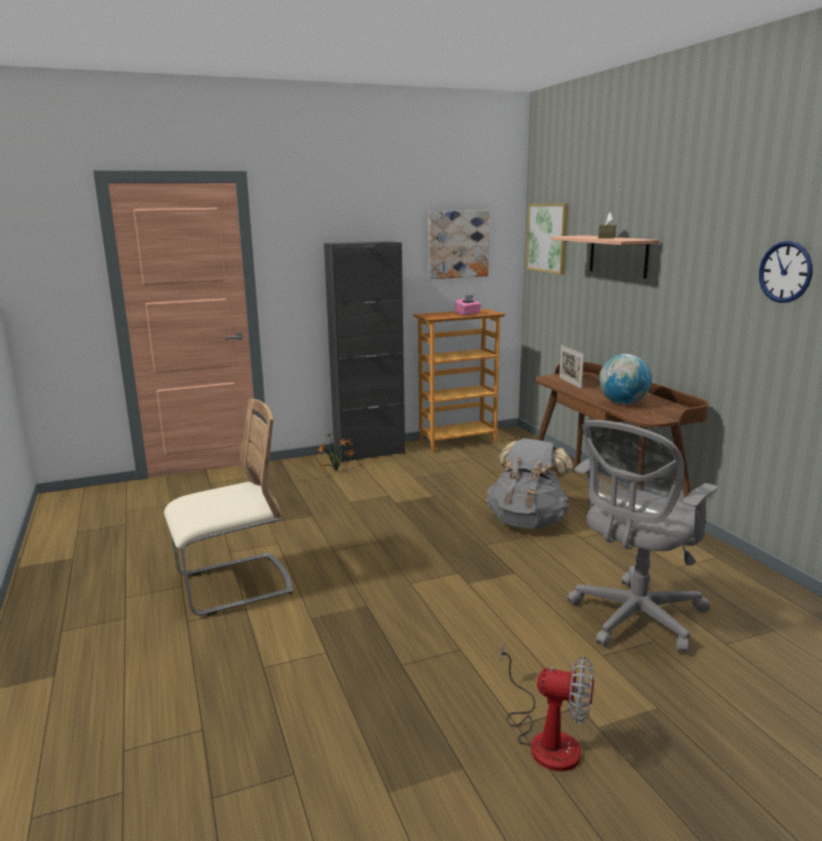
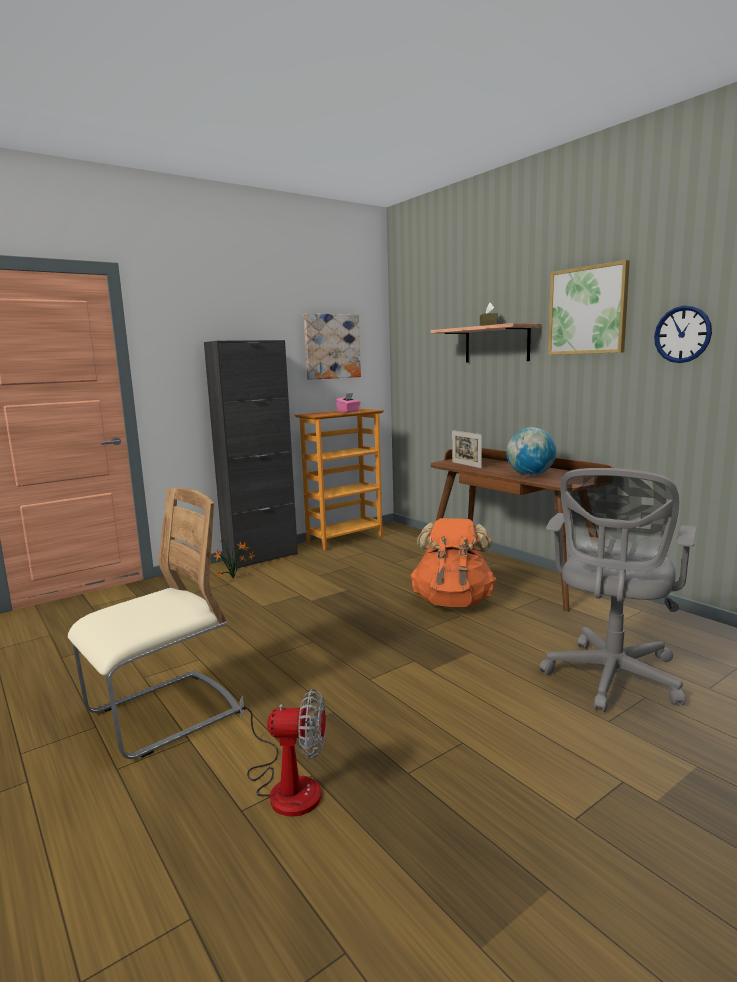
camera: 15 degrees left, 5 degrees down
grey backpack [487,438,573,529] -> orange backpack [410,518,496,607]
fan [500,641,594,771] -> fan moved to [239,689,326,817]
picture [526,203,569,275] -> picture moved to [548,260,630,355]

